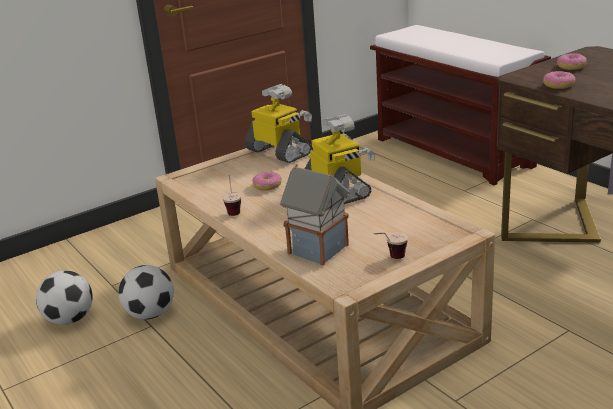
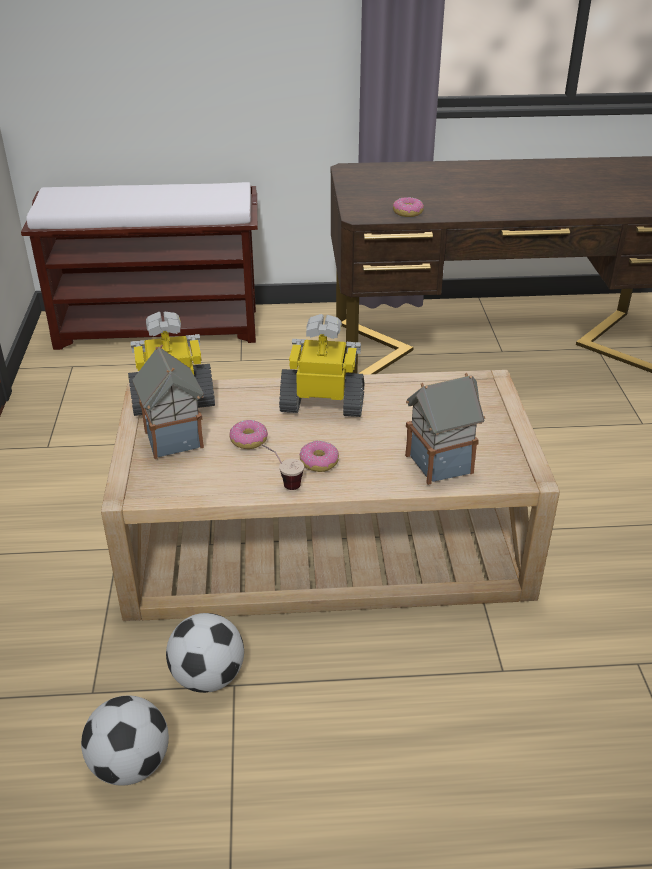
camera: 60 degrees left, 10 degrees up
cup [374,232,408,259] -> none
donut [557,53,587,70] -> donut moved to [300,440,339,472]
none -> toy house [132,344,204,459]

